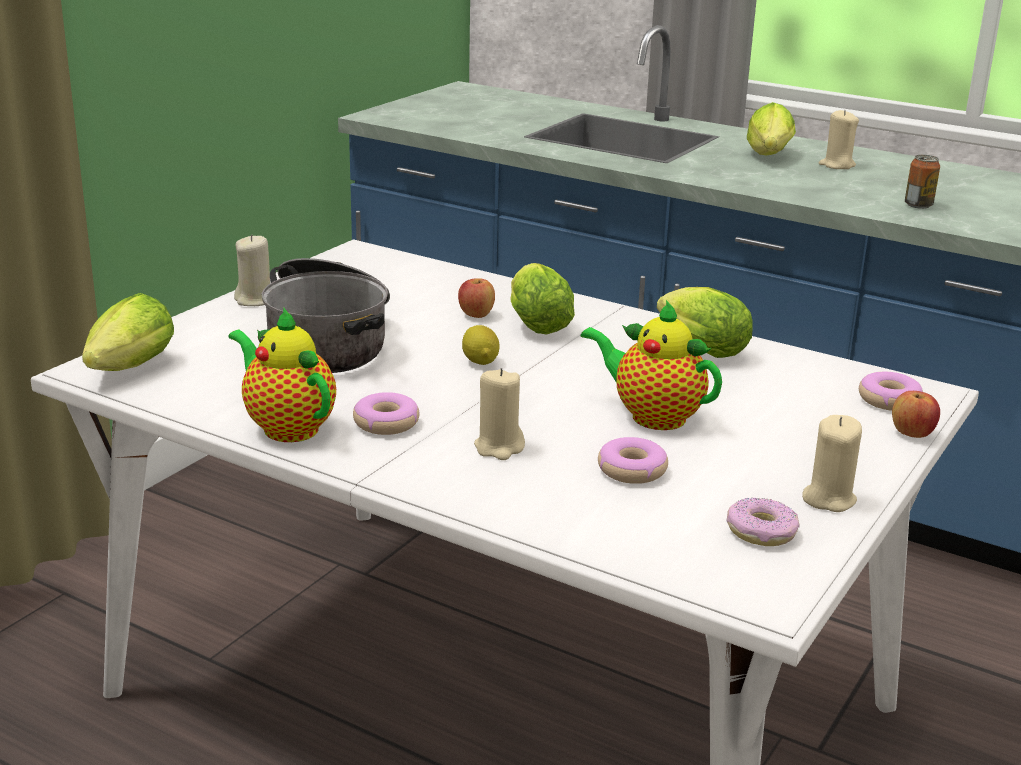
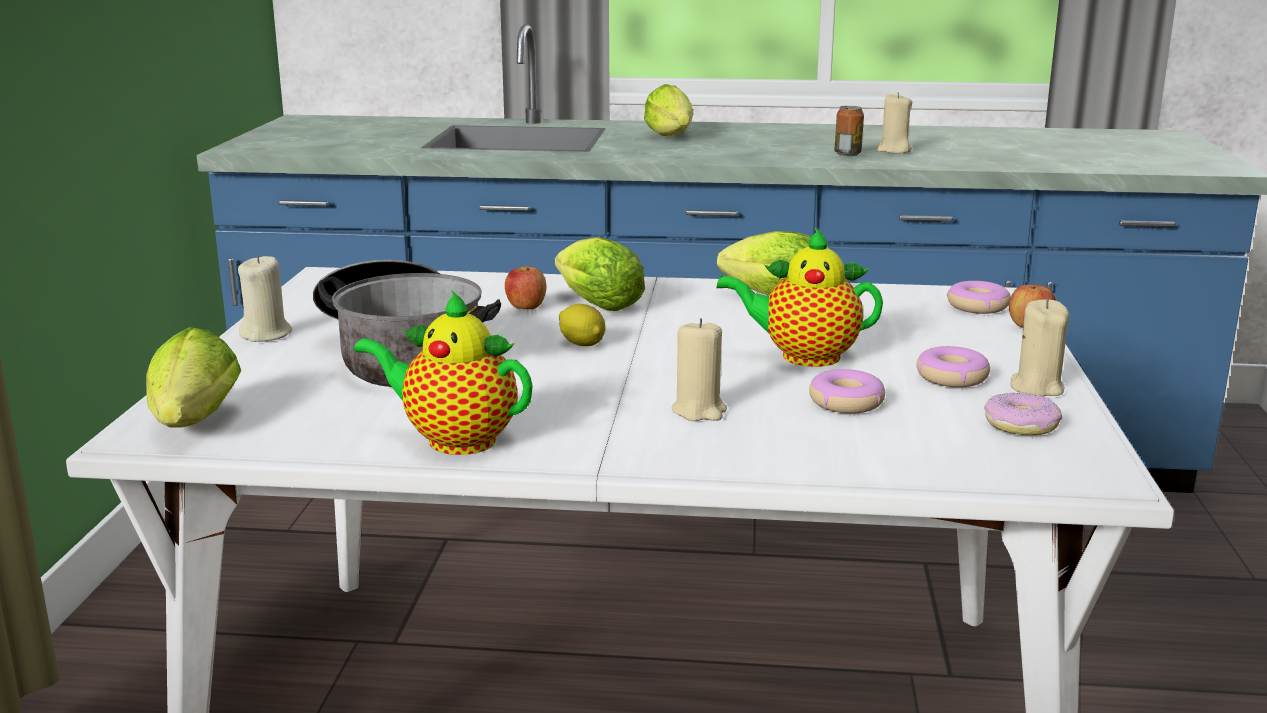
camera: 25 degrees left, 5 degrees down
donut [353,392,420,435] -> donut moved to [916,346,990,387]
beige candle [819,110,859,169] -> beige candle moved to [876,92,912,153]

